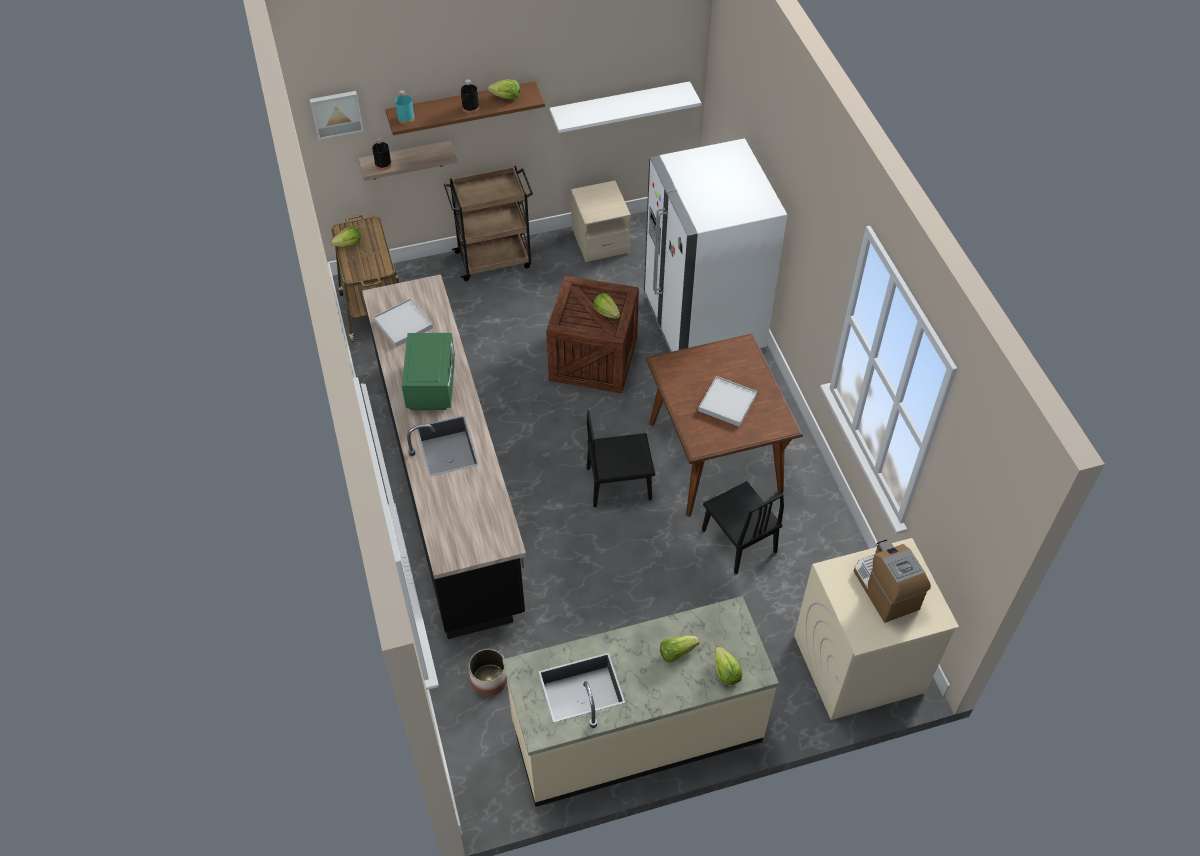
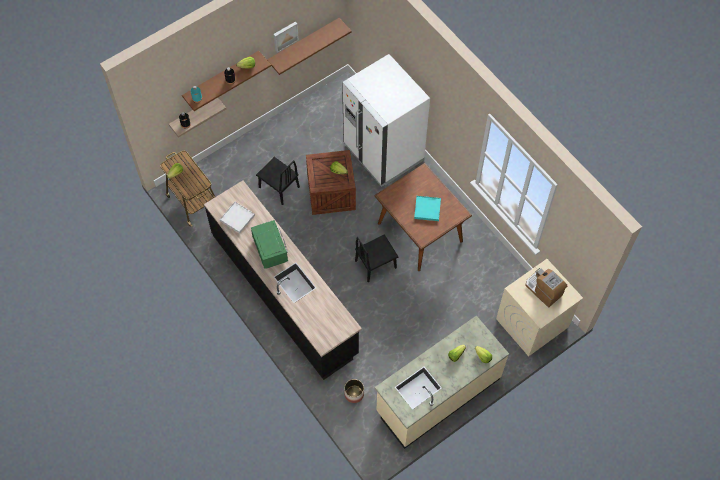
camera: 20 degrees left, 10 degrees up
picture [310,91,364,140] -> picture moved to [273,21,299,53]
brown cart [444,166,533,281] -> none
white shelf [549,81,701,133] -> brown shelf [267,18,352,75]
beige nightstand [571,181,631,262] -> none
white tray [698,376,757,427] -> turquoise tray [414,196,441,221]
black chair [702,481,784,574] -> black chair moved to [256,157,300,205]

